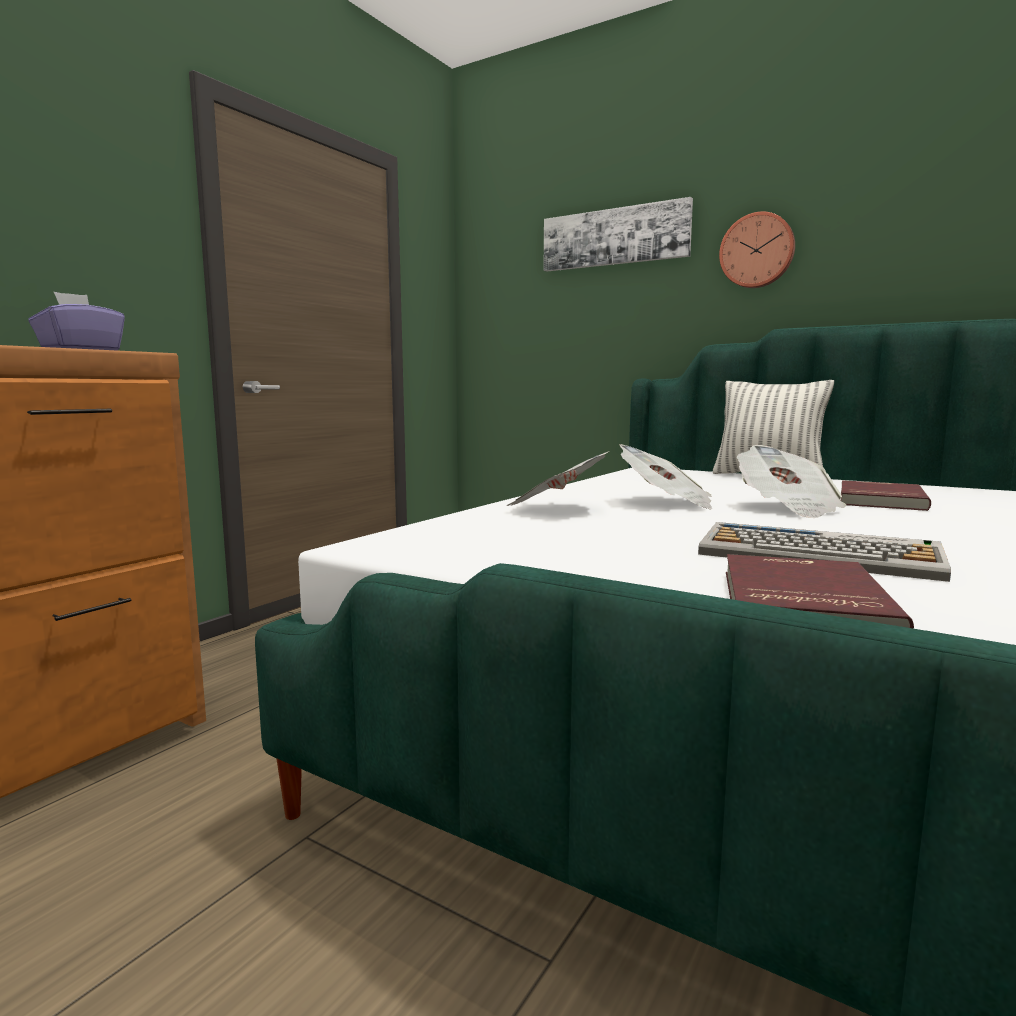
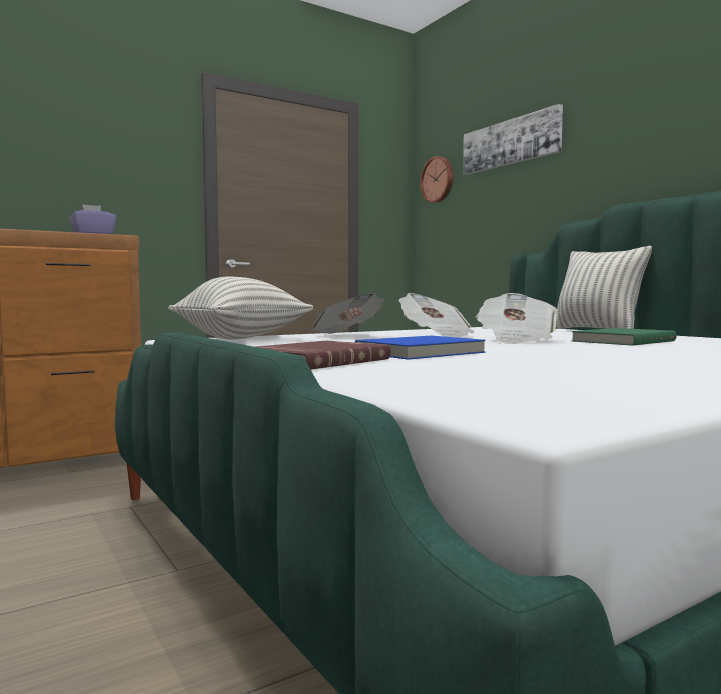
camera: 25 degrees right, 5 degrees down
keyboard [698,522,951,582] -> blue book [355,336,486,360]
wall clock [719,212,795,288] -> wall clock moved to [420,156,453,203]
red book [841,480,931,511] -> green book [572,328,677,346]
none -> pillow [168,277,313,340]

